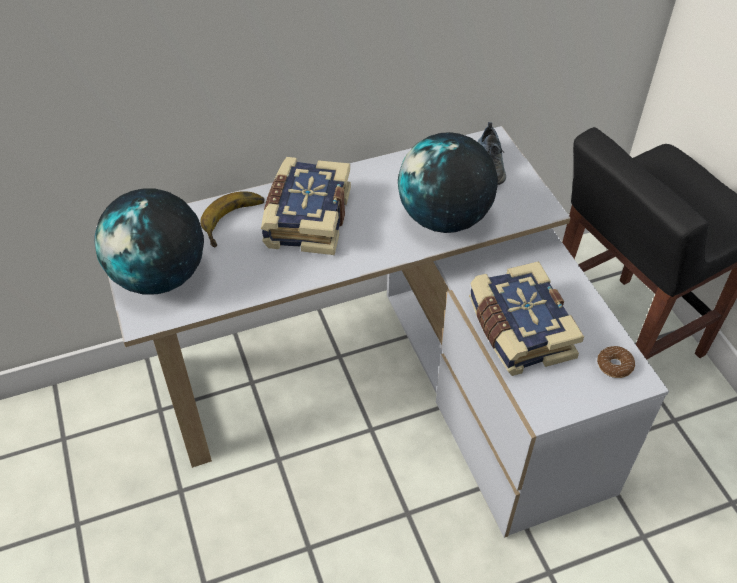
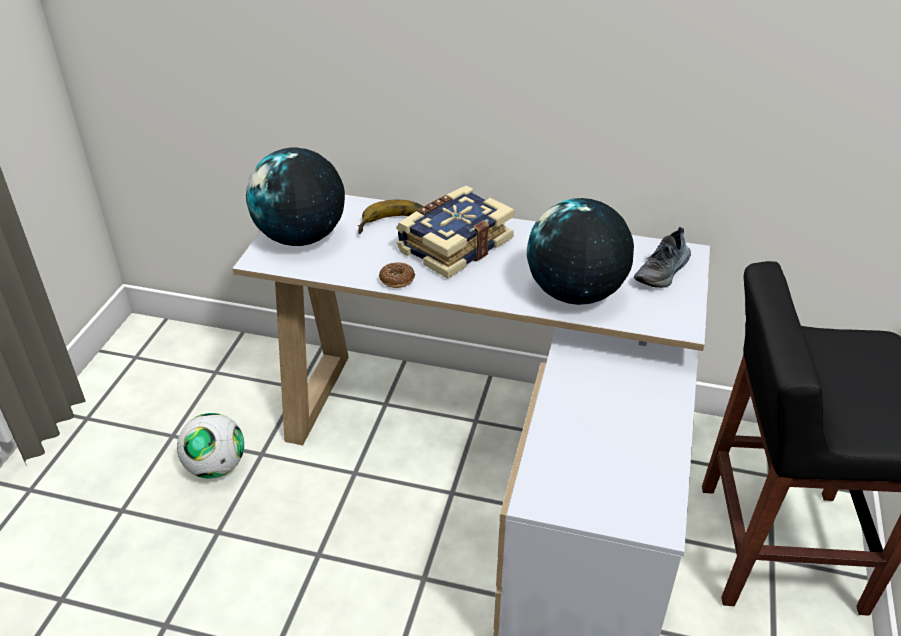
camera: 35 degrees right, 10 degrees down
book [469,261,584,376] -> none
donut [597,346,635,378] -> donut moved to [379,262,415,288]
none -> football [177,413,244,479]

